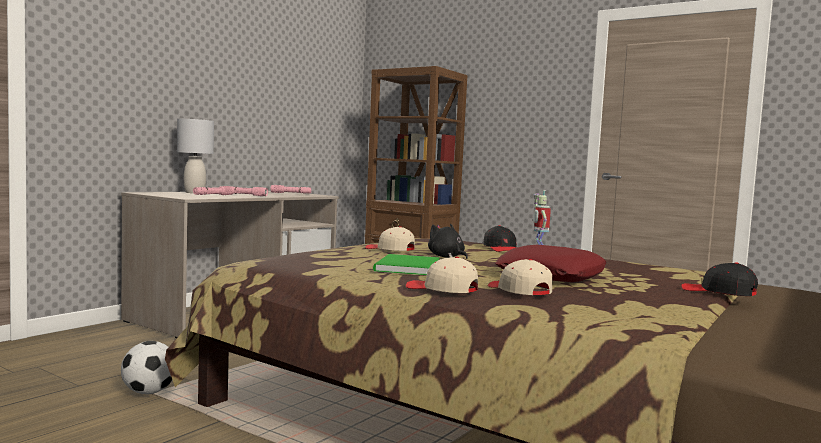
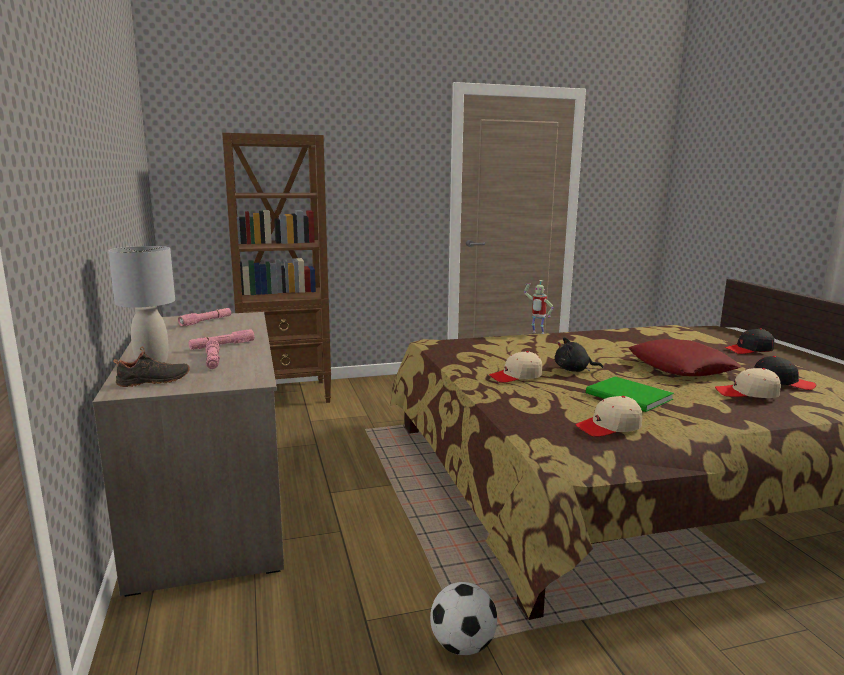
camera: 50 degrees left, 10 degrees up
beige cap [406,257,478,293] -> beige cap moved to [575,396,642,437]
black cap [483,225,517,252] -> black cap moved to [755,356,816,390]
none -> black shoe [113,347,190,387]

